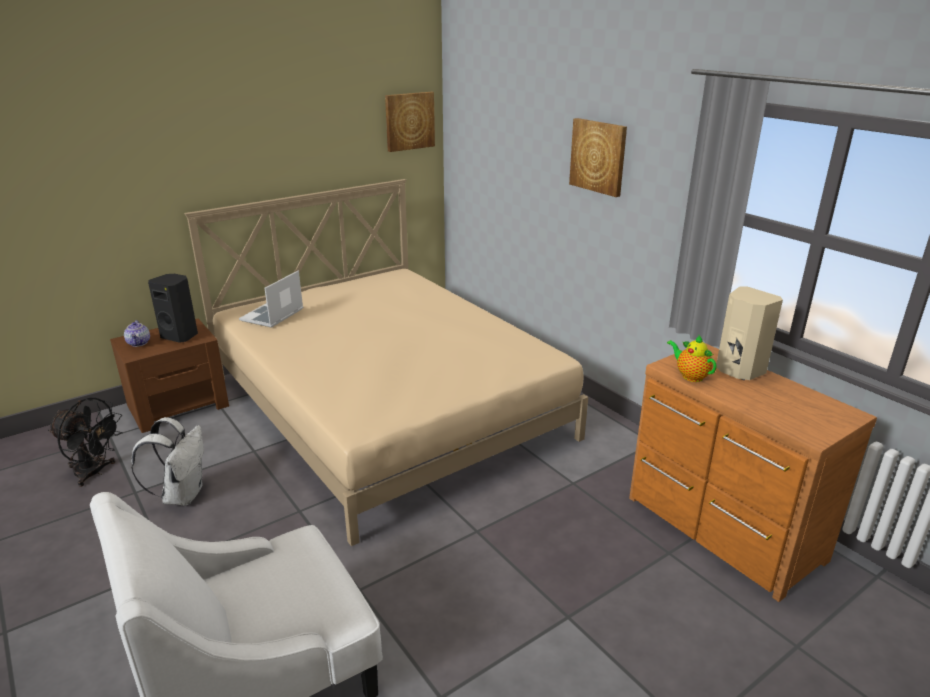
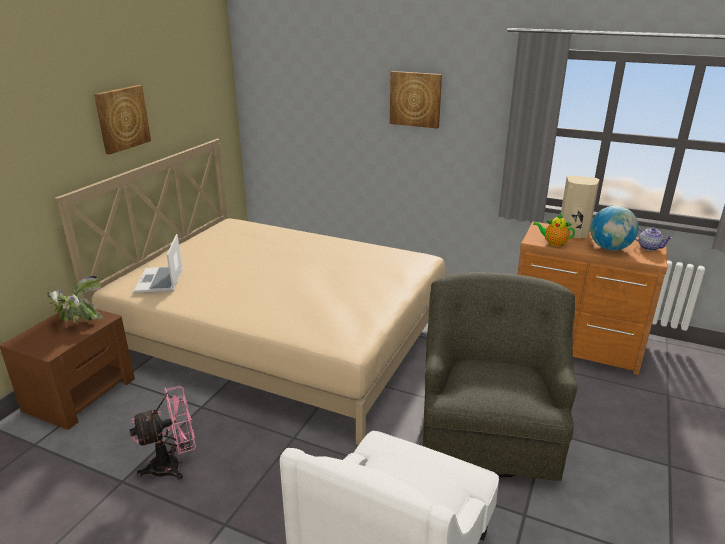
camera: 30 degrees left, 0 degrees up
black fan [48,398,123,487] -> none
teapot [124,320,150,347] -> teapot moved to [635,227,672,251]
white backpack [131,417,204,506] -> pink fan [129,386,196,480]
black speaker [148,274,198,343] -> potted plant [47,276,103,323]
picture [385,92,435,152] -> picture moved to [94,85,151,155]
none -> green armchair [423,272,577,481]
none -> globe [590,206,639,250]

